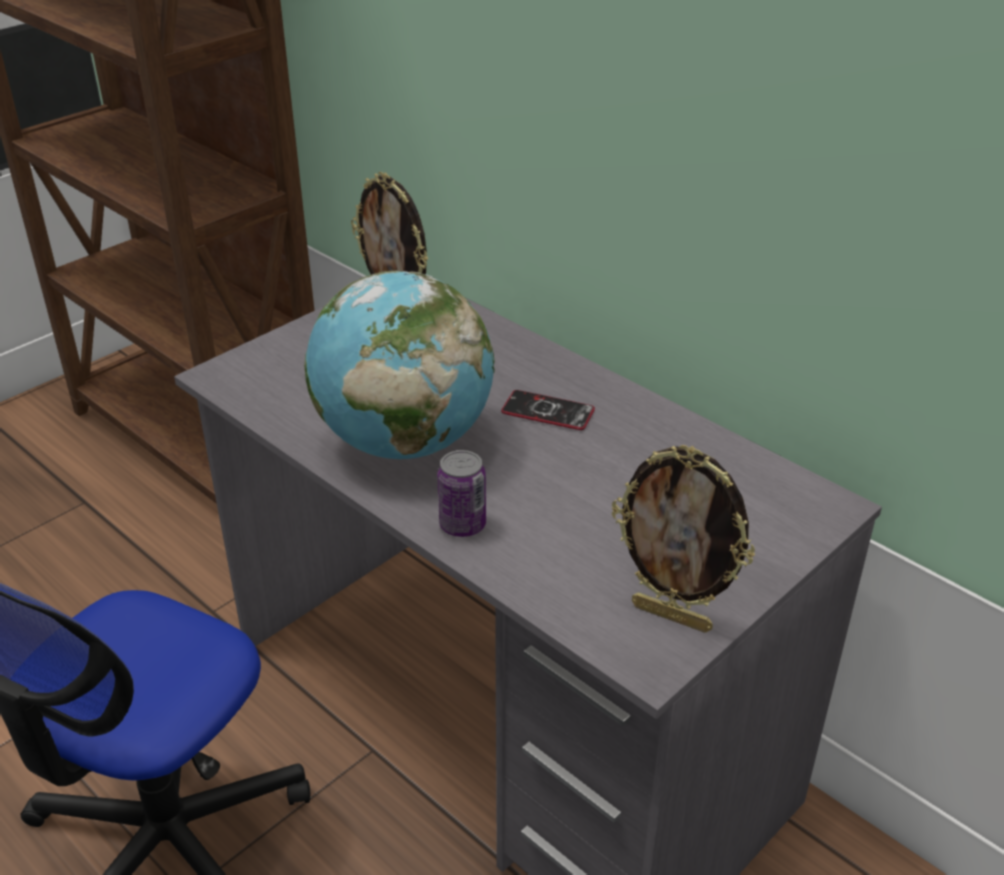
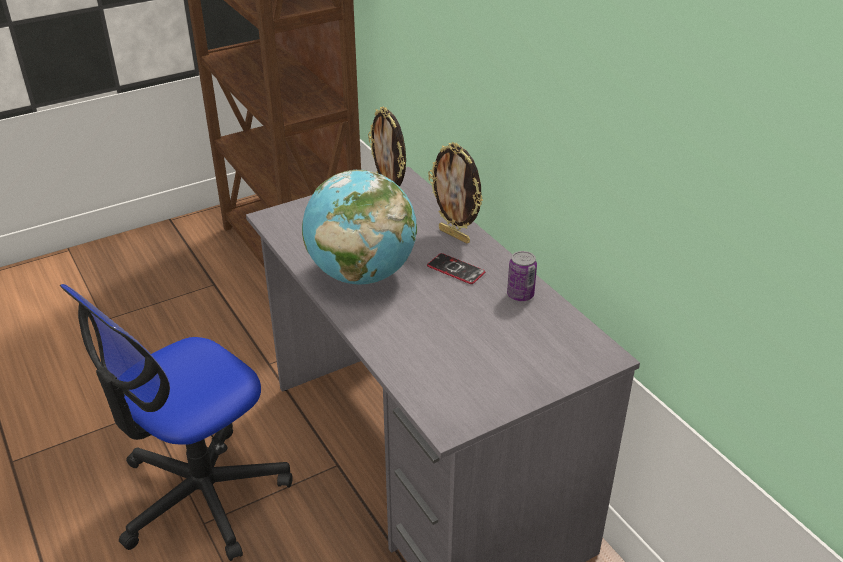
camera: 15 degrees right, 0 degrees up
can [437,450,486,537] -> can moved to [507,251,537,301]
picture frame [612,445,755,633] -> picture frame moved to [428,142,483,244]

